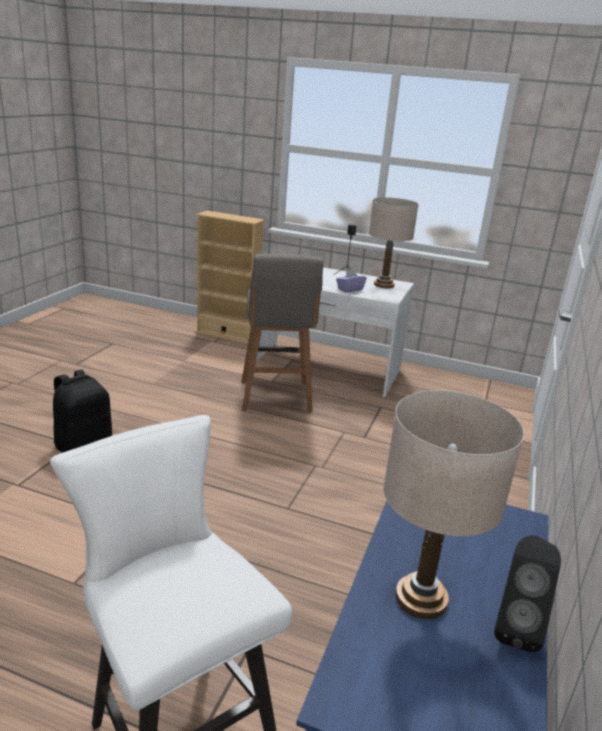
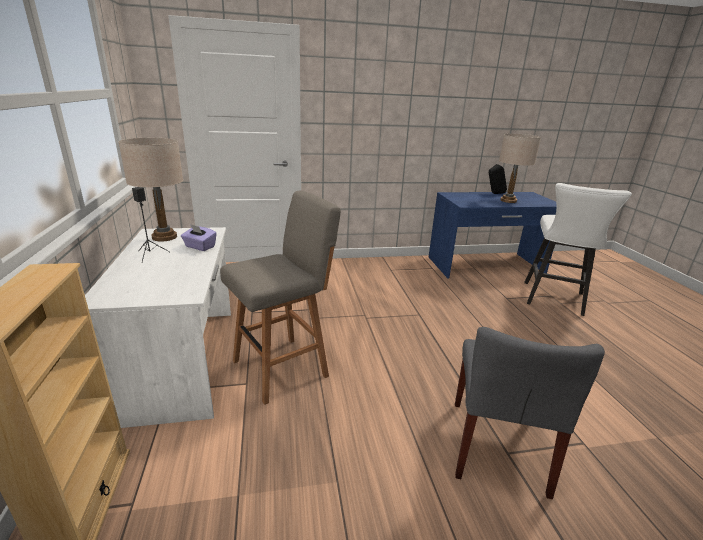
camera: 120 degrees left, 0 degrees up
black backpack [53,369,112,453] -> grey chair [455,327,605,499]

